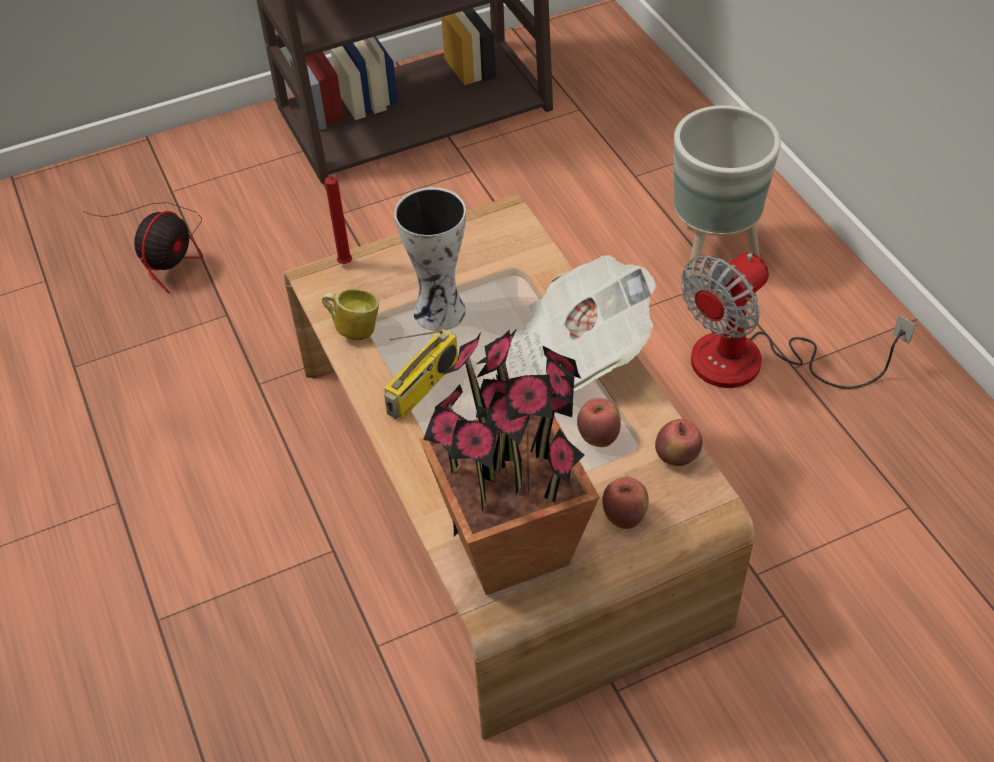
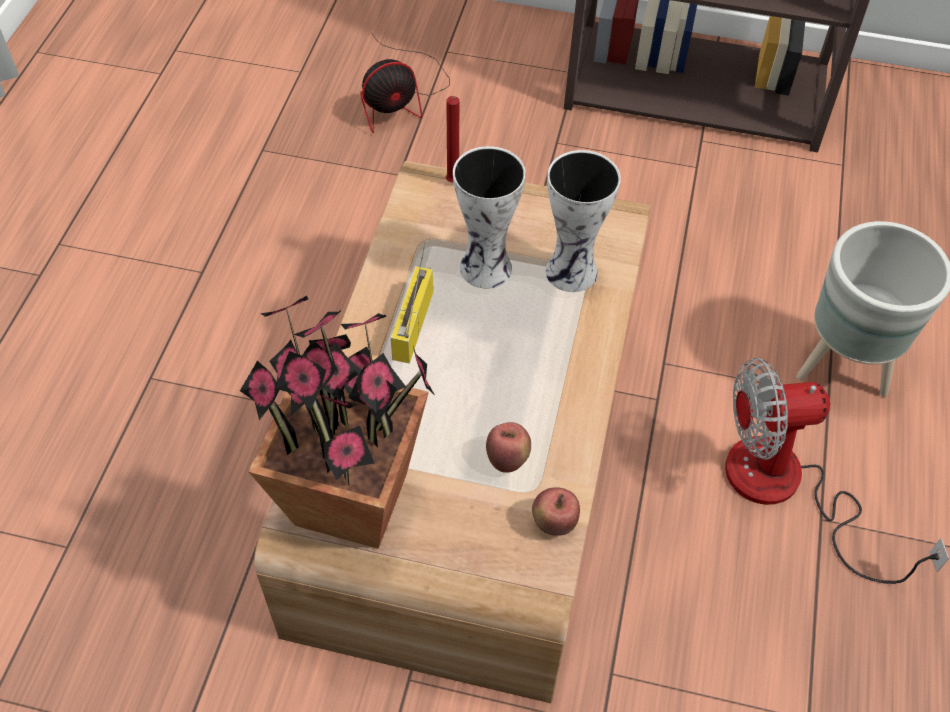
camera: 35 degrees right, 5 degrees up
mug [322,289,379,340] -> none
radio [384,329,458,419] -> radio turned 120 degrees clockwise [391,242,433,363]
newspaper [505,255,657,391] -> none
apple [602,477,649,529] -> none
none -> vase [546,150,621,292]

